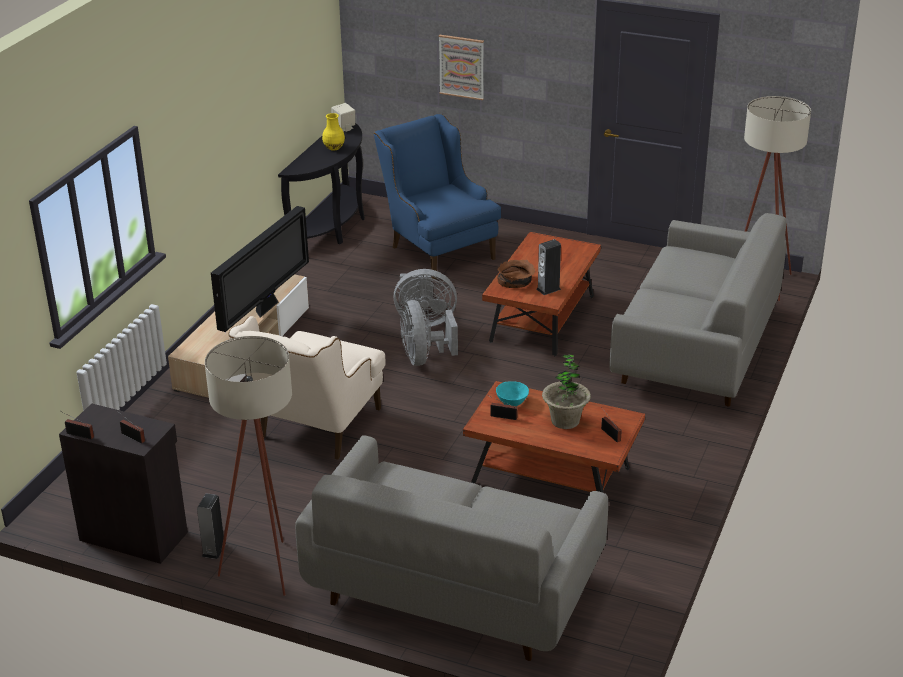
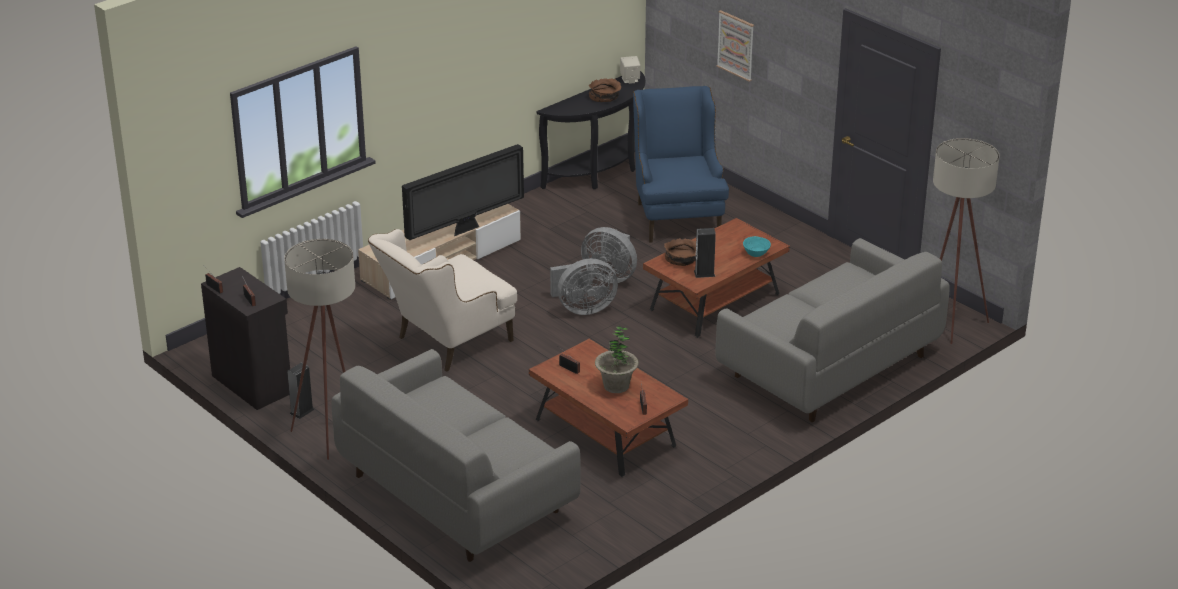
camera: 25 degrees right, 0 degrees up
yellow vase [322,113,345,151] -> brown bowl [589,79,621,102]
grey fan [401,300,458,366] -> grey fan turned 120 degrees counterclockwise [550,258,618,315]
turquoise bowl [496,381,529,406] -> turquoise bowl moved to [743,236,771,257]

